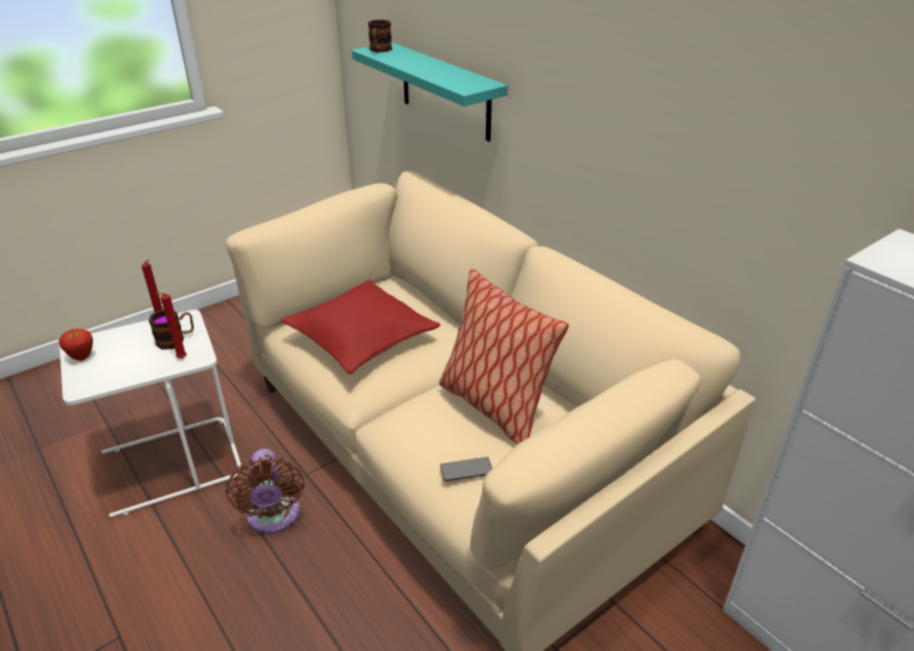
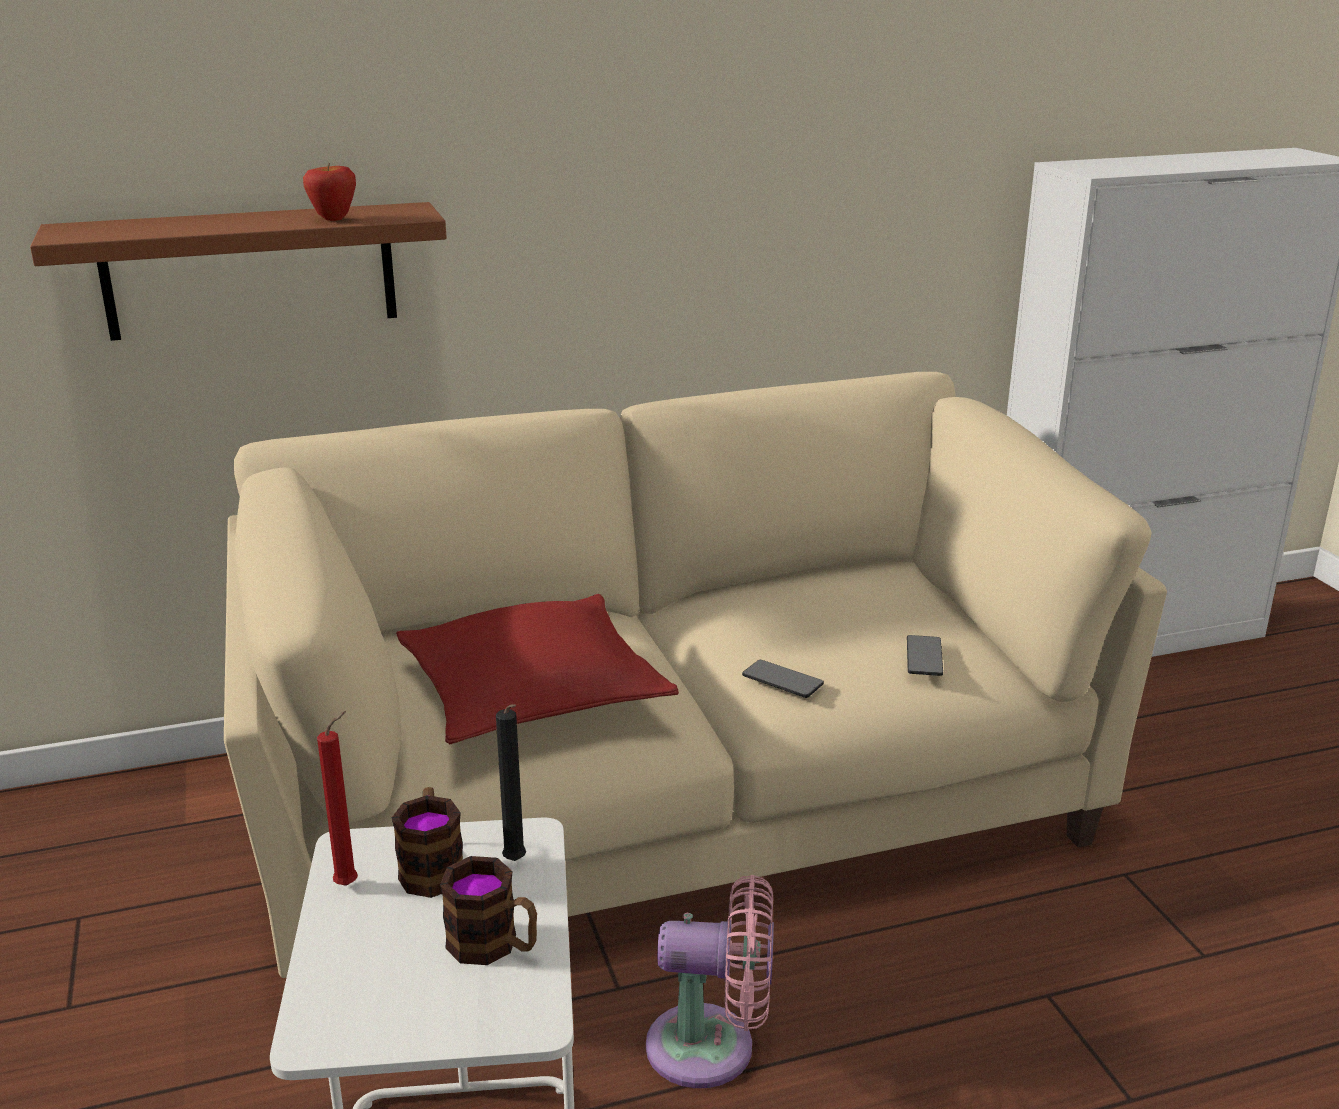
camera: 70 degrees left, 10 degrees down
apple [59,329,93,361] -> apple moved to [303,163,356,221]
red candle [156,293,187,359] -> black candle [496,704,526,861]
brown fan [225,449,305,534] -> pink fan [646,875,774,1088]
turquoise shelf [352,43,508,142] -> brown shelf [30,202,447,341]
mug [368,20,392,52] -> mug moved to [440,856,537,965]
pillow [439,269,569,445] -> none
none -> phone [742,660,824,698]

